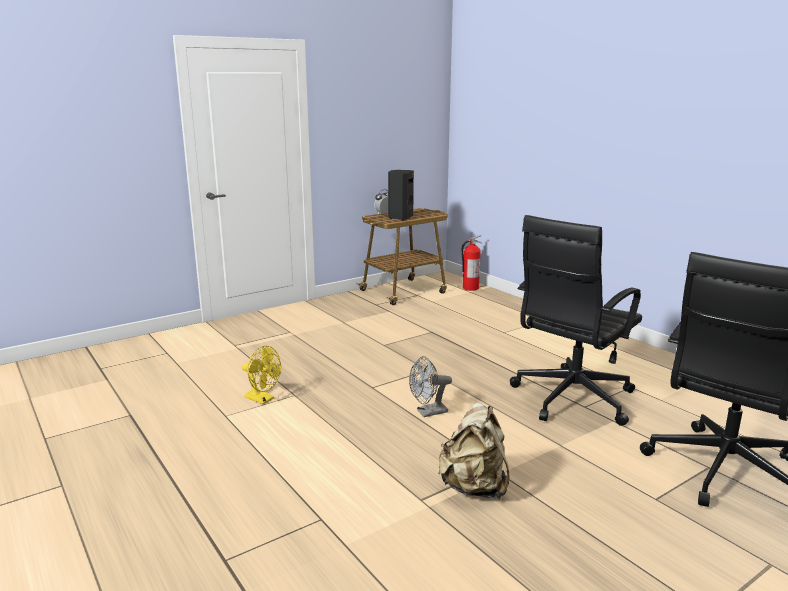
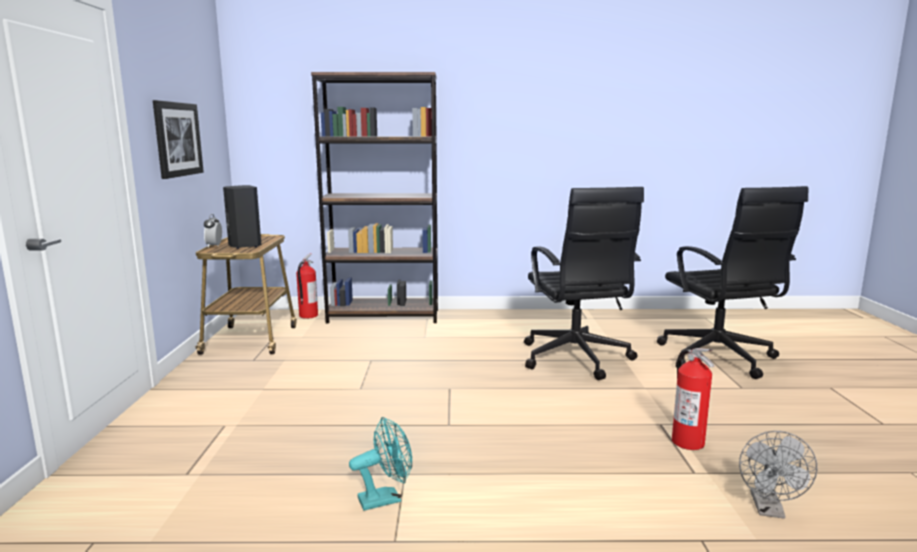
camera: 55 degrees left, 5 degrees down
yellow fan [242,346,281,404] -> turquoise fan [349,417,412,511]
grey fan [409,356,452,417] -> grey fan moved to [739,431,817,519]
beige backpack [438,403,510,499] -> fire extinguisher [672,348,715,450]
none -> picture [153,100,204,179]
none -> brown bookcase [311,72,438,323]

